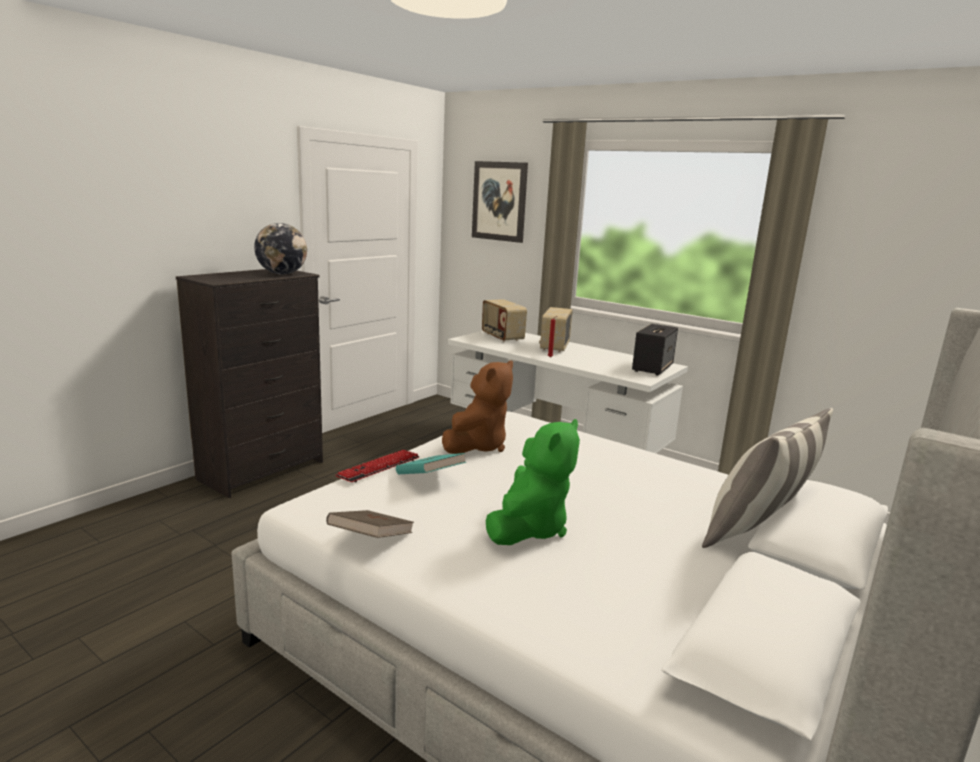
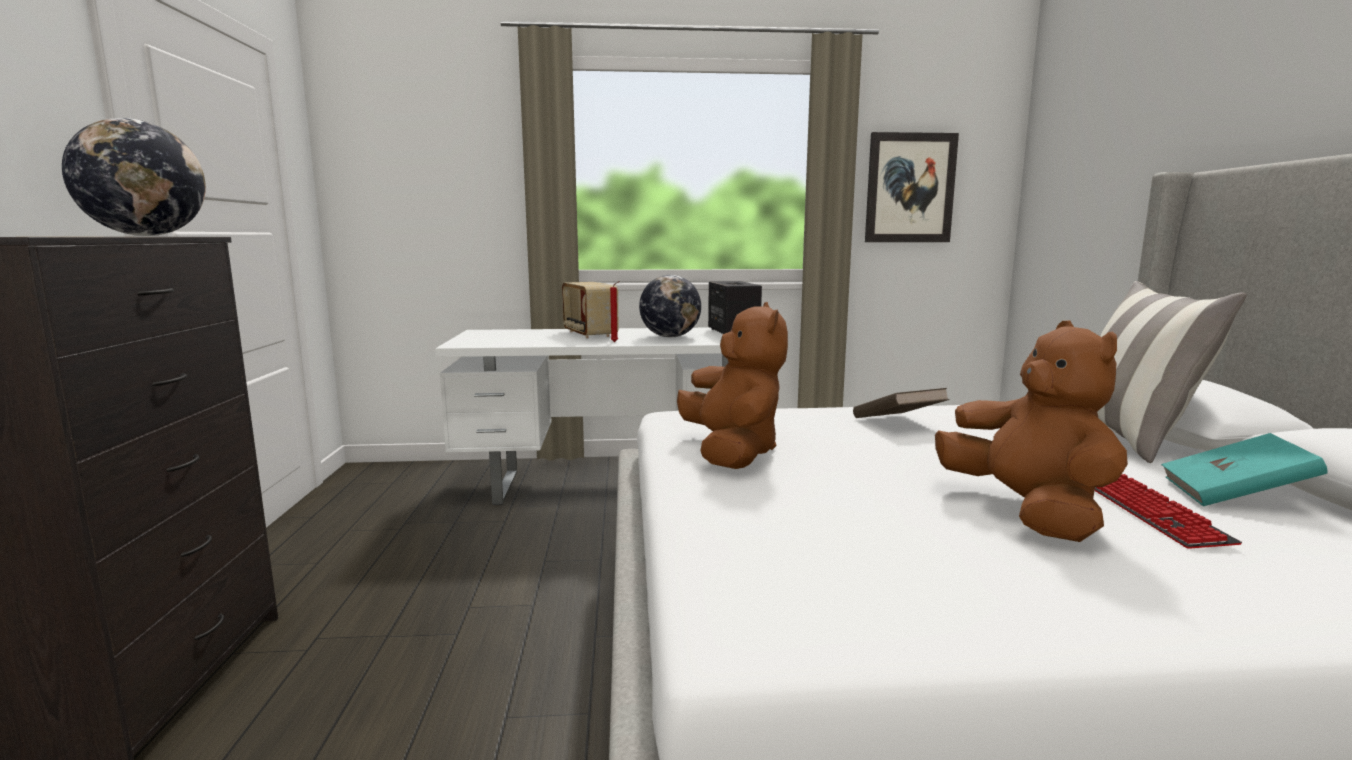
camera: 40 degrees left, 5 degrees down
brown book [326,510,414,538] -> brown book moved to [853,388,950,418]
keyboard [336,449,419,483] -> keyboard moved to [1095,474,1242,549]
turquoise book [396,453,466,474] -> turquoise book moved to [1161,433,1327,506]
picture [472,161,528,243] -> picture moved to [865,132,959,242]
radio [482,299,527,342] -> none
green plush toy [486,419,580,545] -> brown plush toy [935,320,1128,542]
none -> globe [639,275,701,338]

